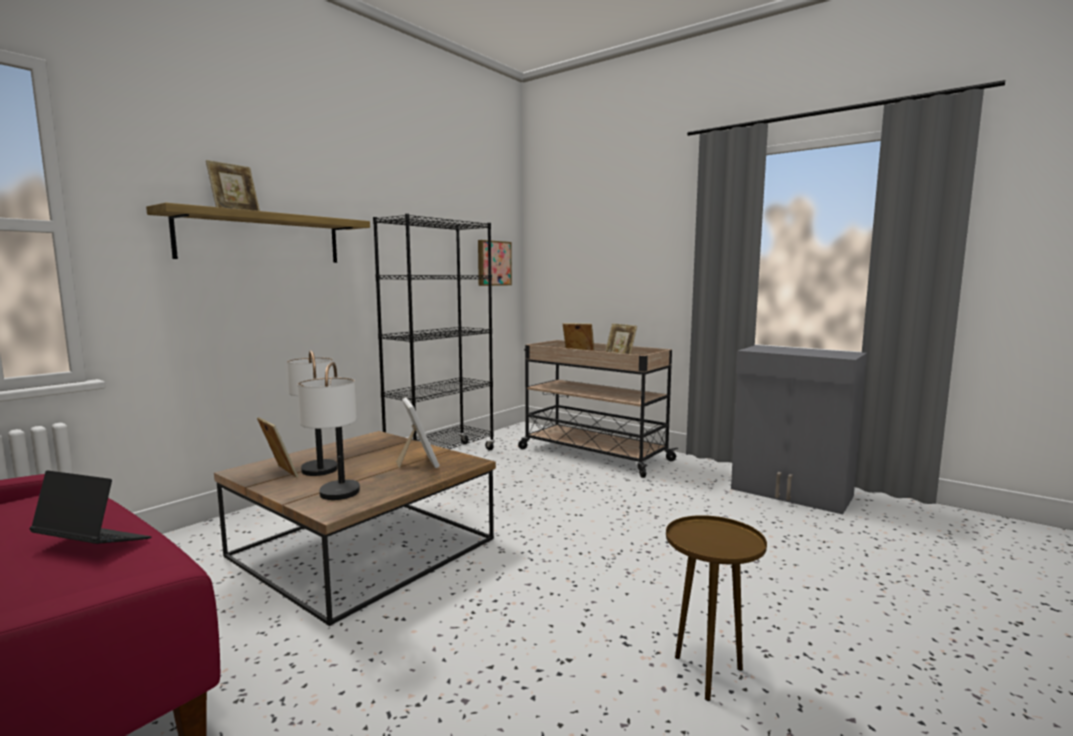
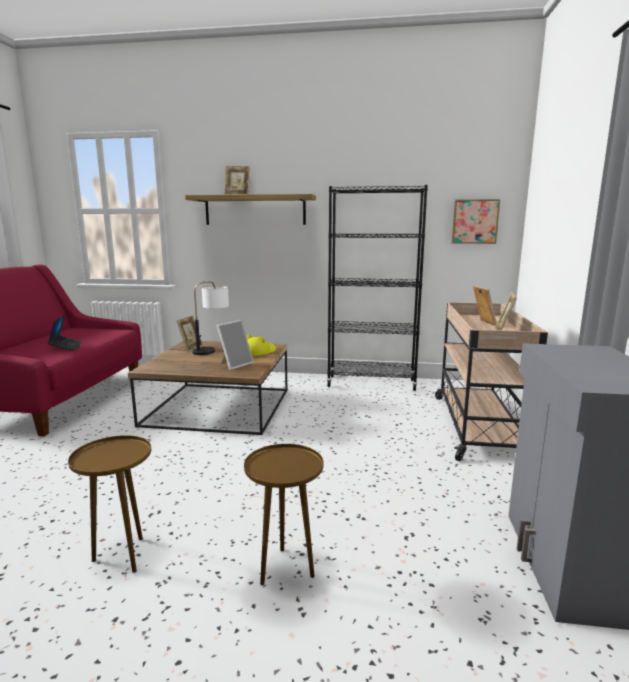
camera: 60 degrees right, 5 degrees up
table lamp [297,362,360,500] -> none
none -> brown side table [244,444,324,585]
none -> yellow hat [247,334,276,356]

